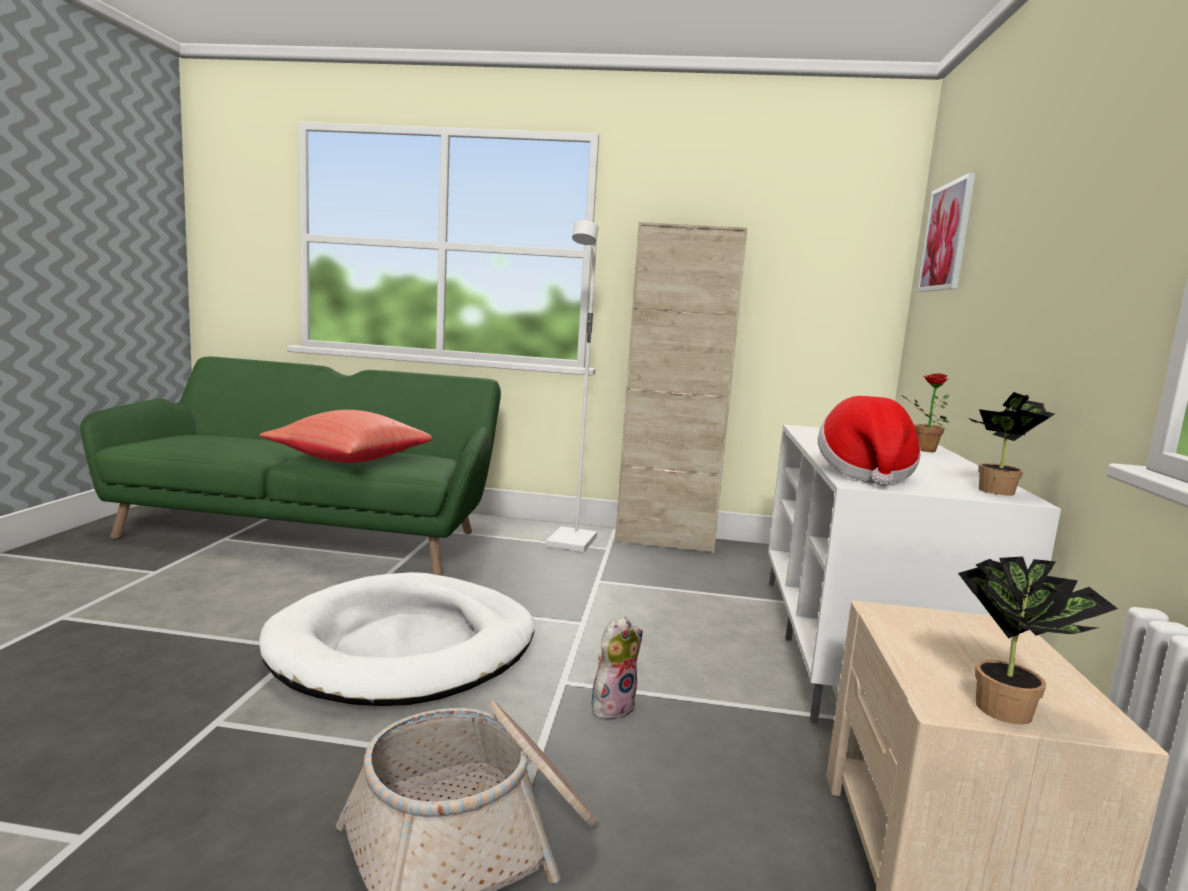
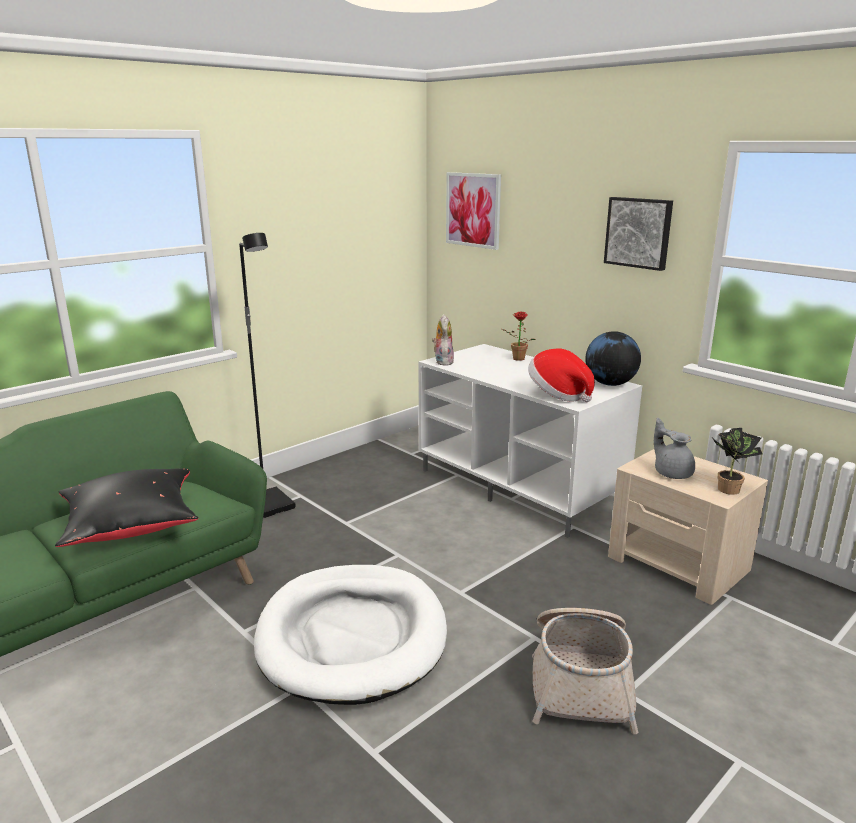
camera: 50 degrees left, 10 degrees up
red pillow [260,410,432,463] -> black pillow [55,468,198,547]
white floor lamp [546,220,598,553] -> black floor lamp [239,233,296,518]
plush toy [591,616,643,722] -> plush toy moved to [432,314,454,366]
beige cabinet [615,222,747,553] -> none
potted plant [969,392,1055,496] -> globe [585,331,641,386]
none -> picture [604,197,673,271]
none -> grey teapot [654,418,695,479]

